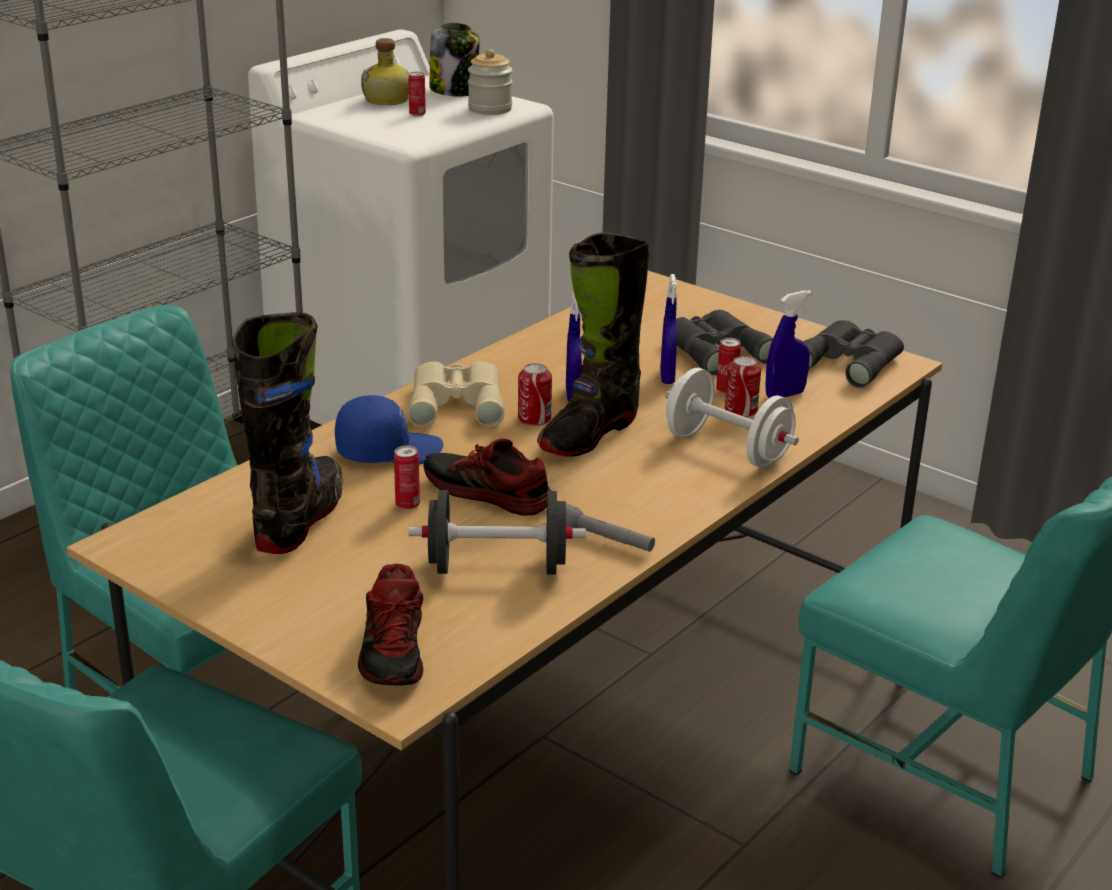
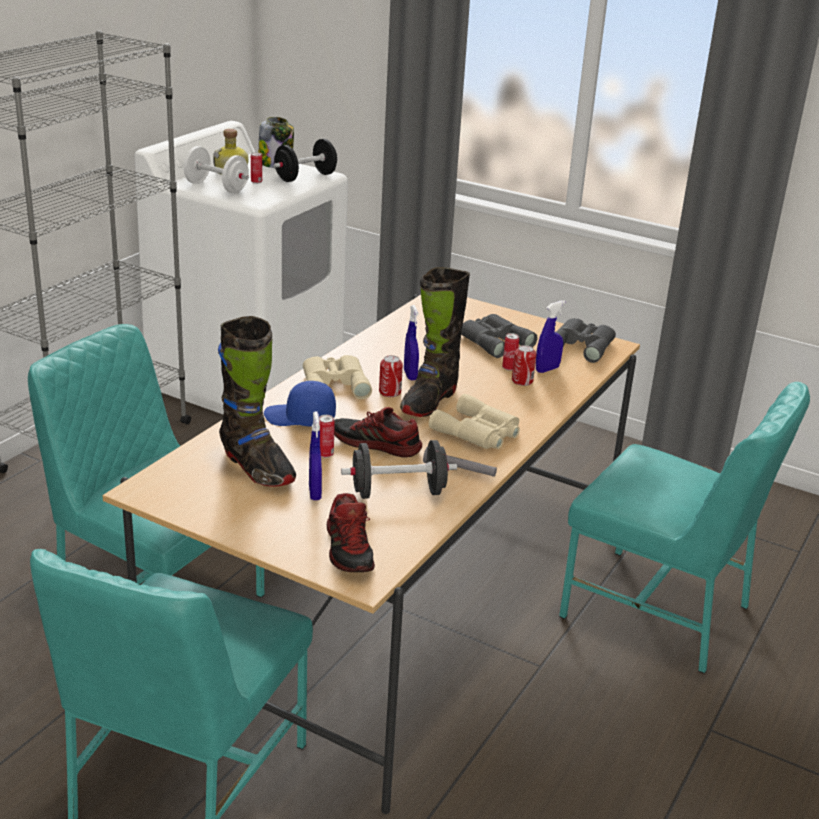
camera: 10 degrees left, 0 degrees up
black boot [232,312,343,554] -> black boot turned 135 degrees clockwise [218,316,296,487]
blue cap [335,395,443,464] -> blue cap turned 150 degrees counterclockwise [264,381,336,427]
jar [468,49,513,115] -> black dumbbell [273,139,337,182]
blue spray bottle [660,274,677,384] -> blue spray bottle moved to [309,411,322,500]
white dumbbell [665,368,799,468] -> white dumbbell moved to [184,146,249,193]
none -> beige binoculars [429,394,520,449]

